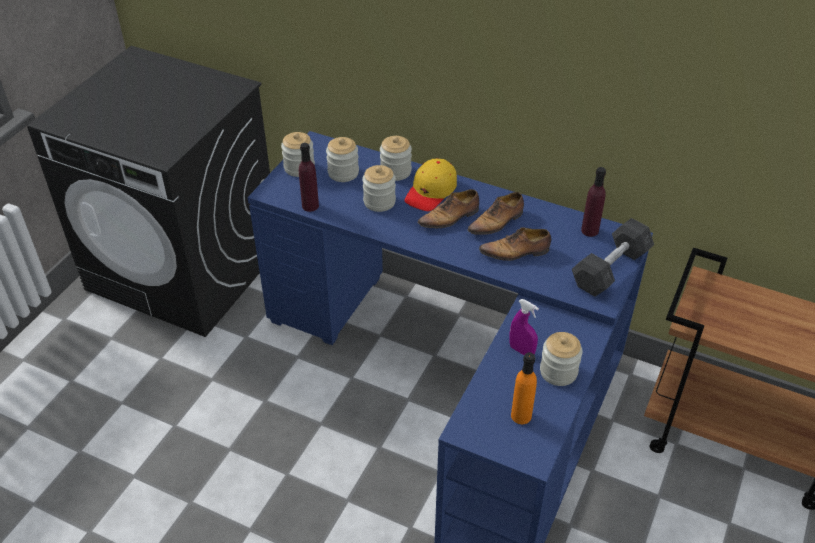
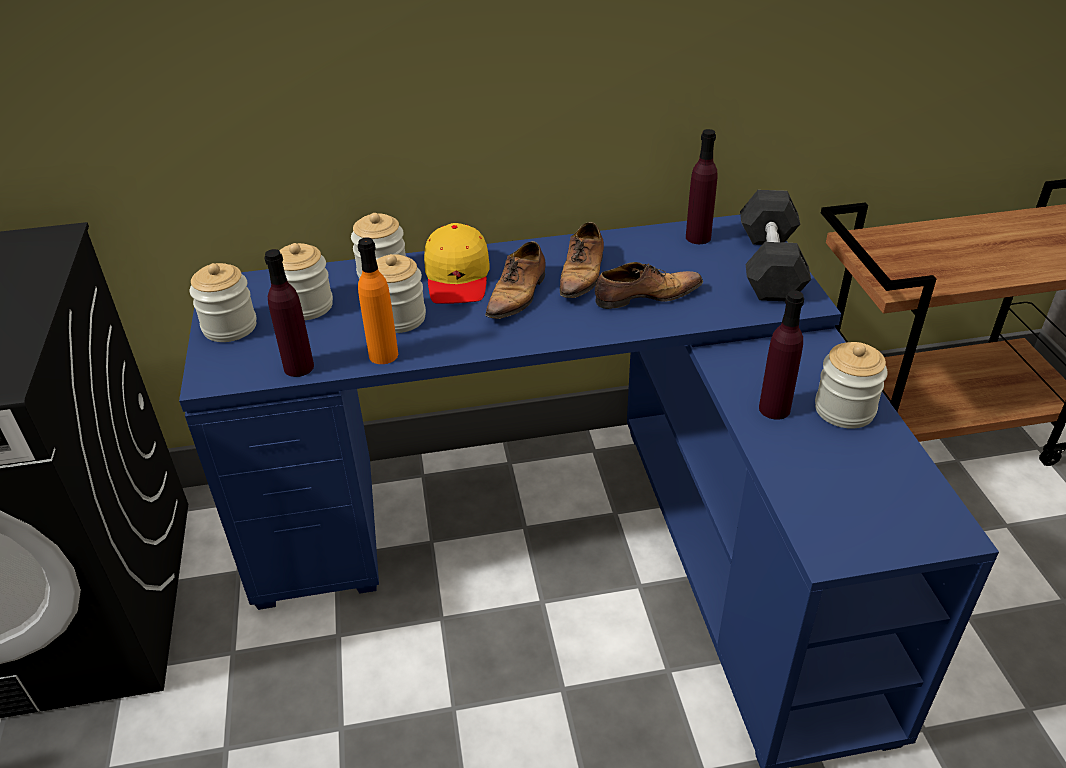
camera: 35 degrees left, 5 degrees down
shoe [479,227,551,261] -> shoe turned 150 degrees counterclockwise [595,262,703,309]
purple spray bottle [509,299,539,355] -> purple bottle [759,290,804,420]
orange bottle [511,352,537,424] -> orange bottle moved to [358,237,398,364]

